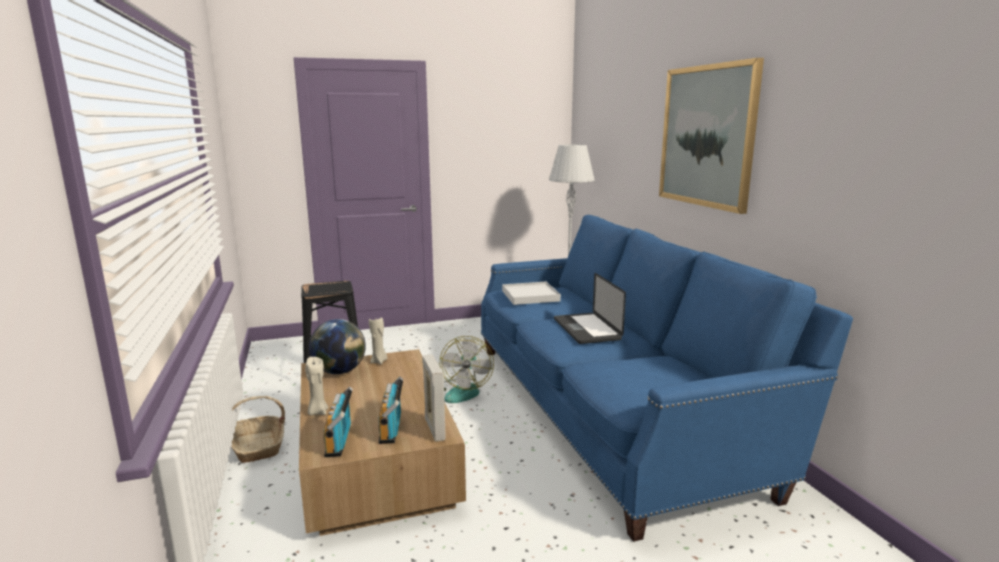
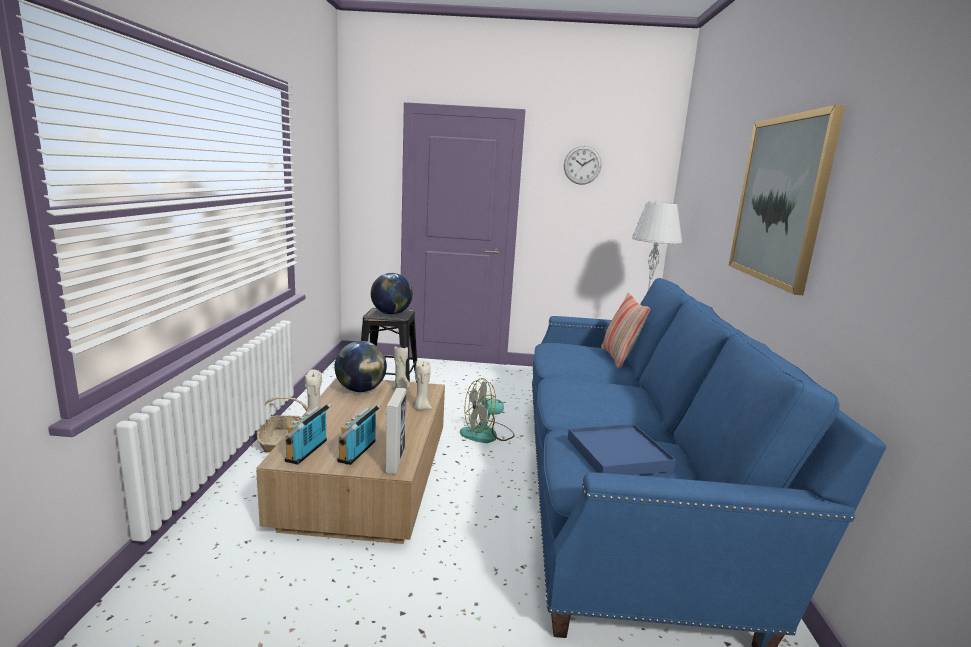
camera: 20 degrees right, 0 degrees up
fan [440,336,494,403] -> fan turned 45 degrees clockwise [460,378,515,443]
white tray [502,282,561,305] -> none
laptop [554,273,626,344] -> none
none -> globe [371,273,413,315]
none -> beige candle [413,360,432,410]
none -> wall clock [564,146,601,185]
none -> blue tray [568,424,676,475]
none -> pillow [601,293,650,369]

